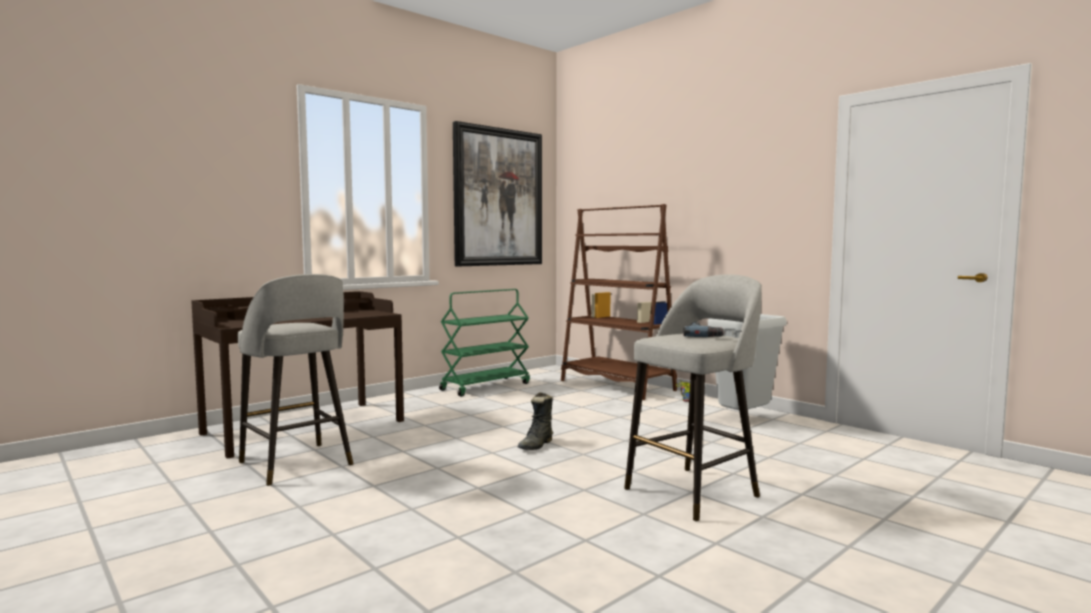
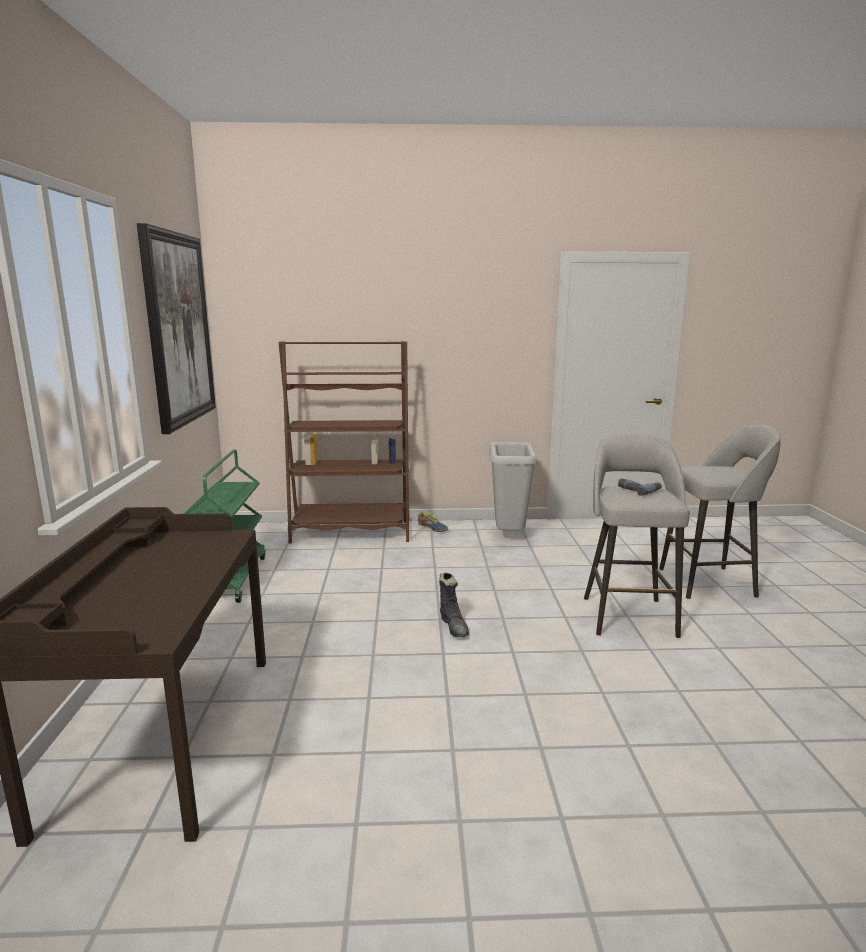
camera: 50 degrees left, 10 degrees up
grey stool [238,274,354,486] -> grey stool moved to [659,425,781,599]

